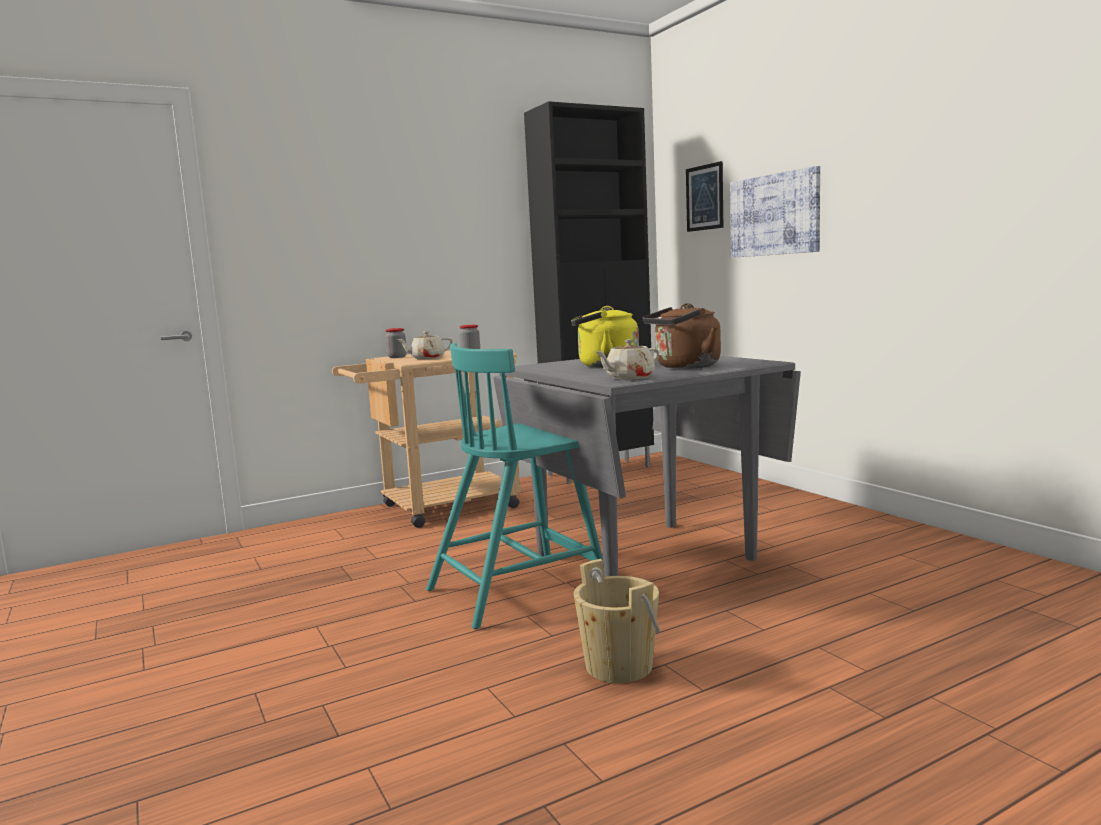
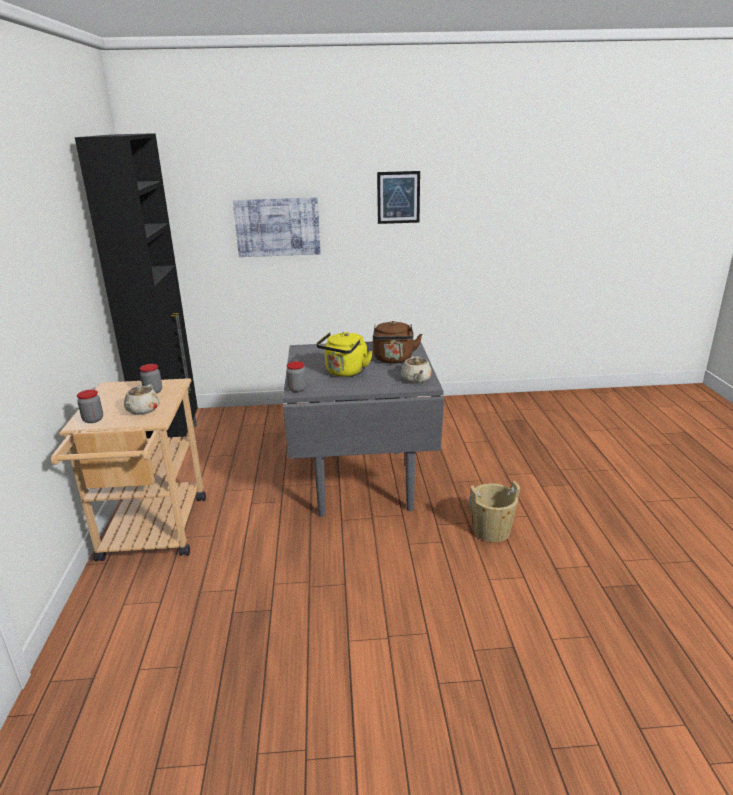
camera: 65 degrees left, 15 degrees up
turquoise chair [426,343,604,629] -> none
picture [686,161,723,232] -> picture moved to [377,171,420,224]
none -> jar [286,361,306,392]

